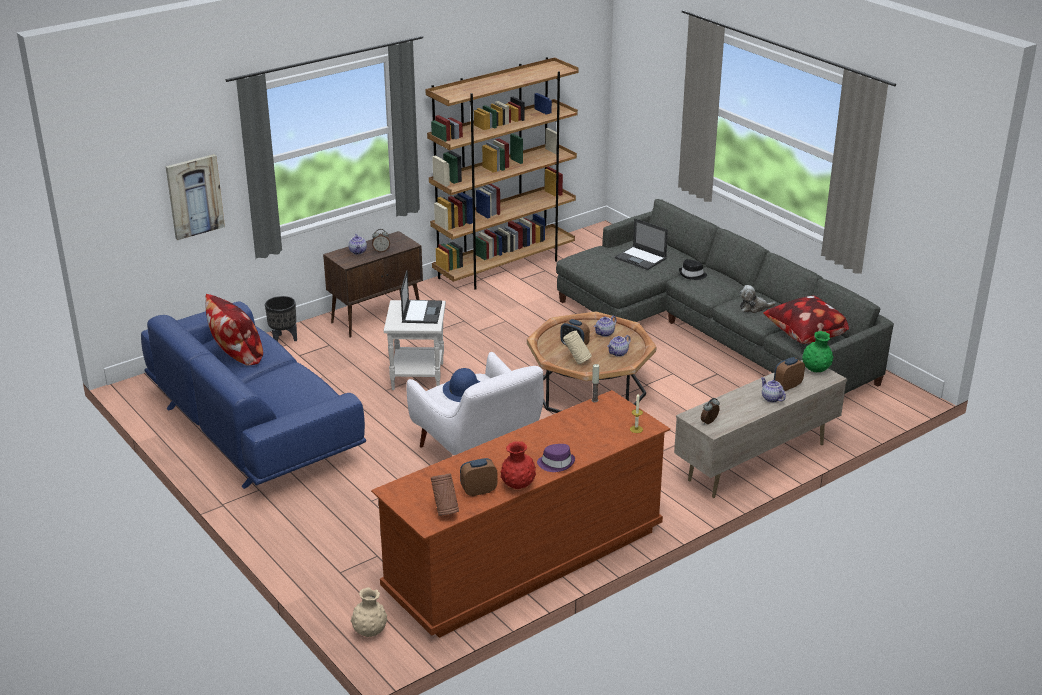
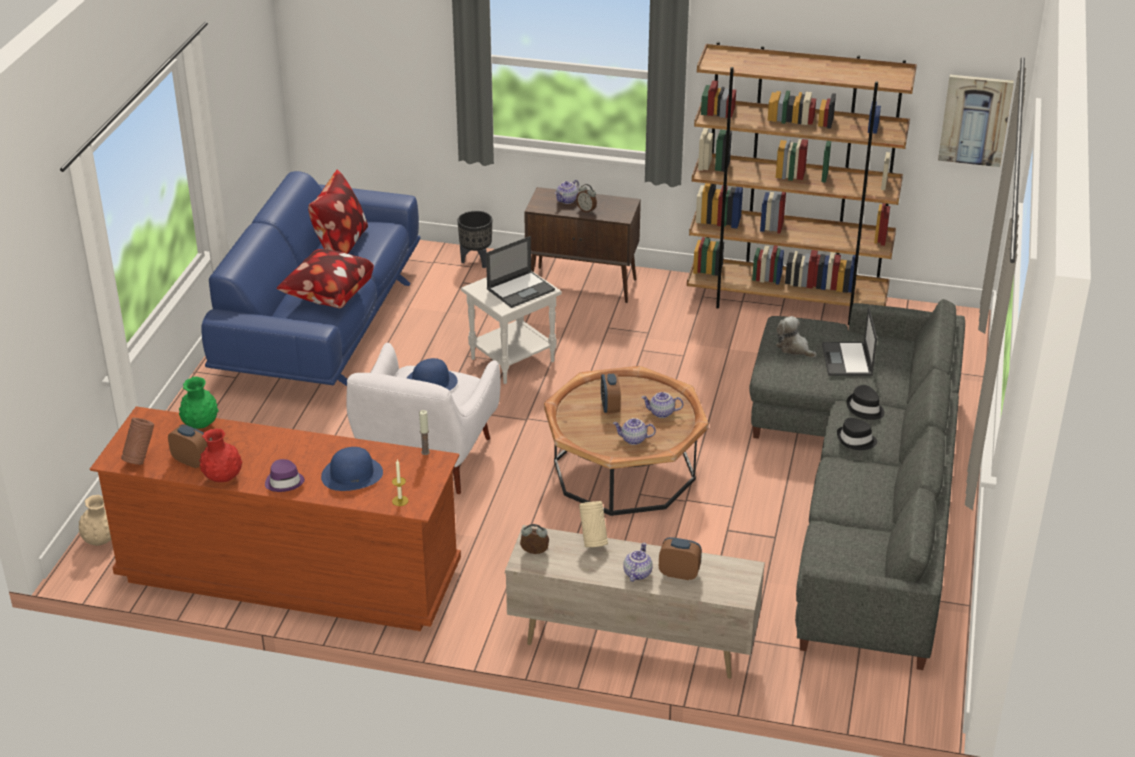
camera: 50 degrees right, 5 degrees up
picture [166,154,225,240] -> picture moved to [938,75,1014,167]
beige vase [563,331,592,364] -> beige vase moved to [579,501,608,547]
plush toy [739,285,776,313] -> plush toy moved to [776,316,817,358]
pillow [763,295,849,344] -> pillow moved to [277,249,374,308]
green vase [802,331,834,372] -> green vase moved to [179,377,219,429]
none -> blue hat [321,447,383,491]
none -> black hat [837,418,877,450]

